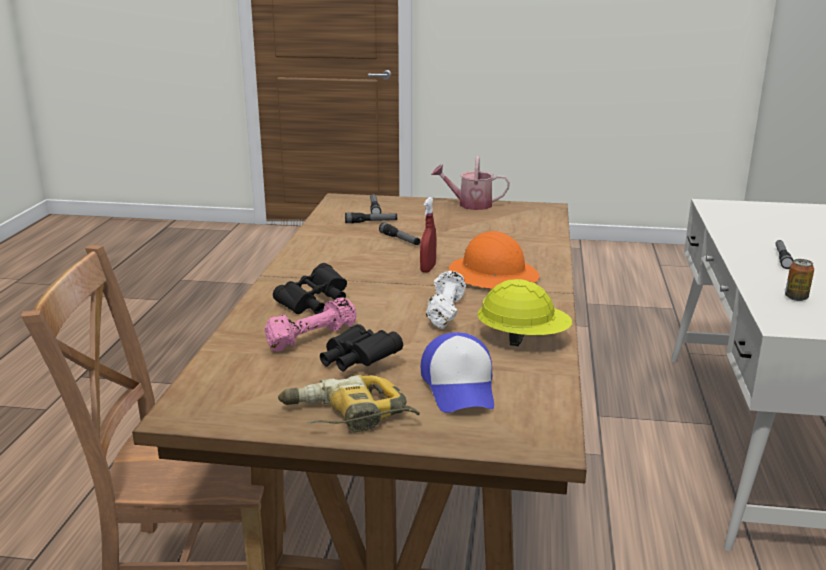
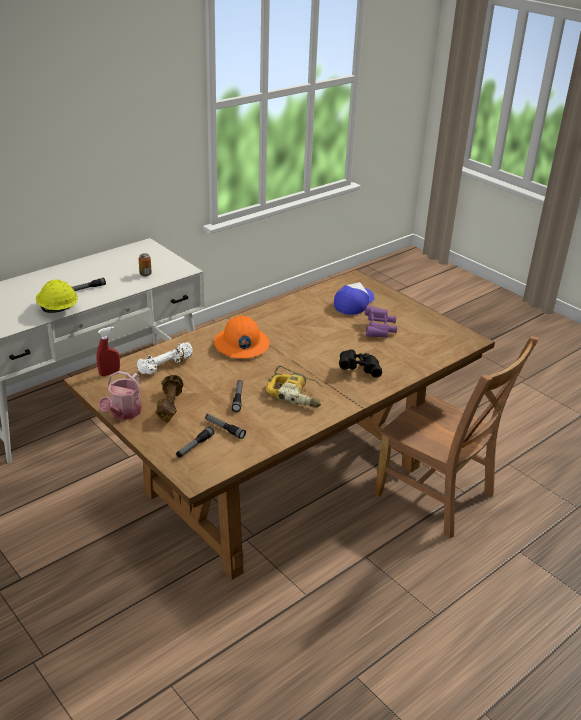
camera: 140 degrees left, 10 degrees up
pink dumbbell [264,297,356,352] -> none
power drill [278,375,420,432] -> power drill moved to [266,366,323,408]
black binoculars [320,324,403,371] -> purple binoculars [365,305,397,338]
red spray bottle [420,197,436,273] -> red spray bottle moved to [96,326,120,376]
white dumbbell [426,271,466,329] -> white dumbbell moved to [137,342,193,375]
watering can [431,156,510,210] -> watering can turned 60 degrees clockwise [98,371,142,420]
yellow hard hat [478,279,572,346] -> yellow hard hat moved to [36,279,78,313]
none -> brown dumbbell [156,375,183,422]

